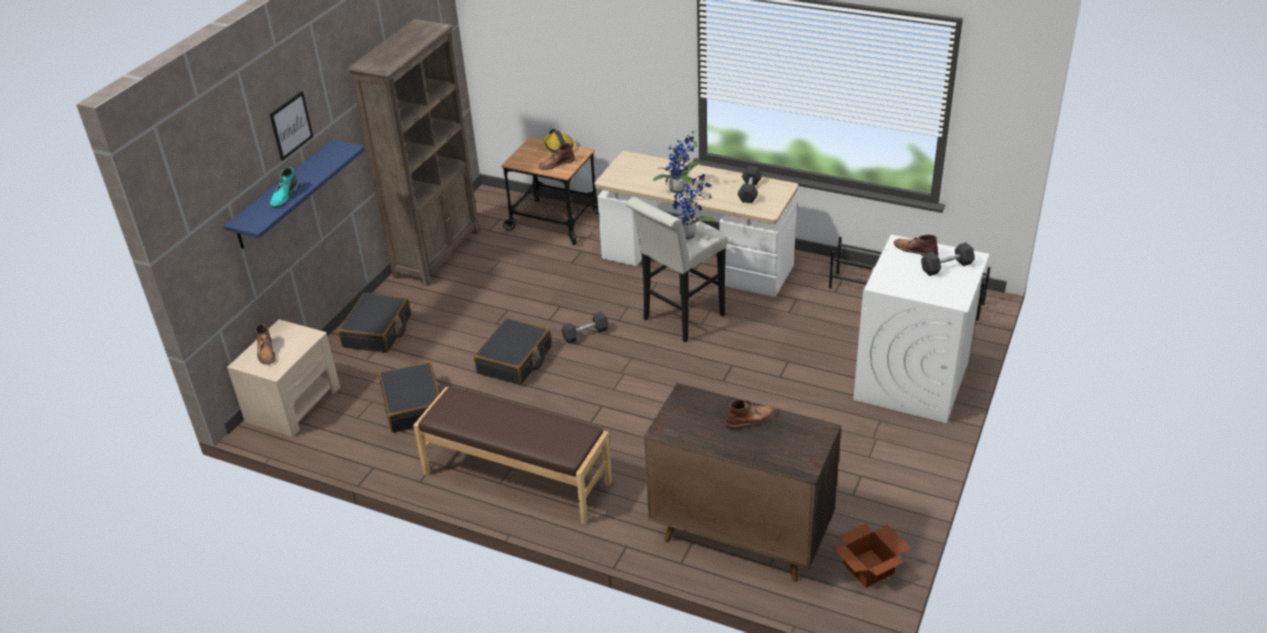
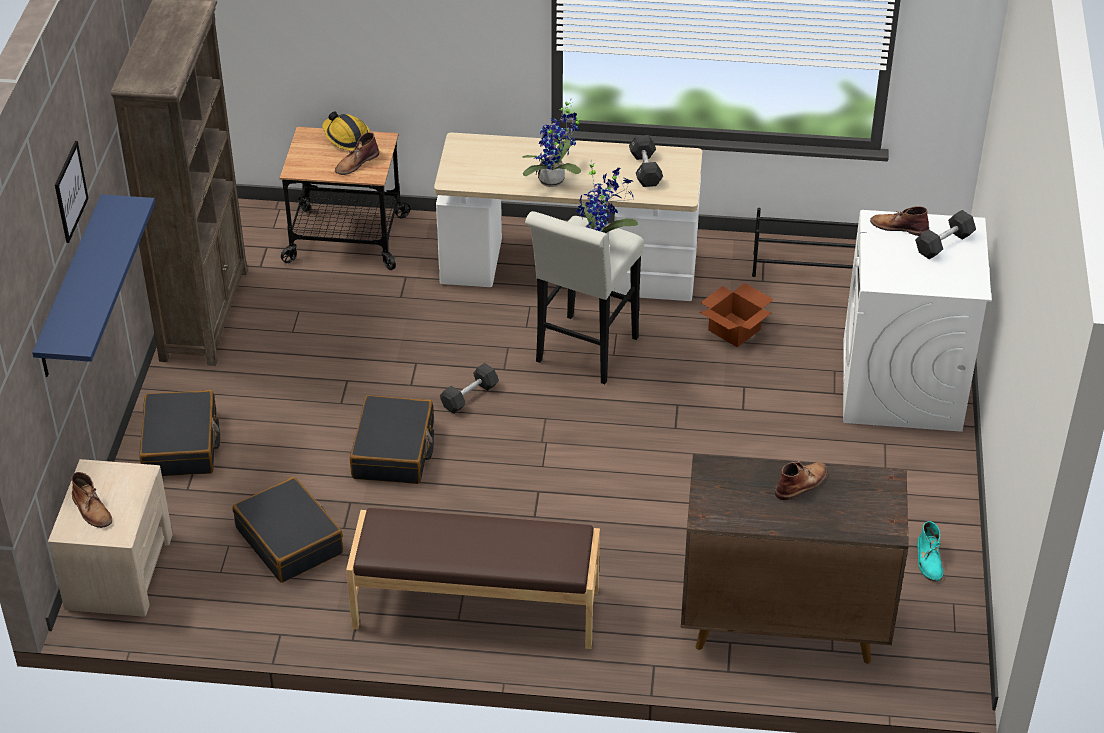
camera: 20 degrees left, 5 degrees up
turquoise boot [270,167,300,207] -> turquoise boot moved to [917,521,943,581]
cardboard box [832,523,910,588] -> cardboard box moved to [700,283,774,347]

